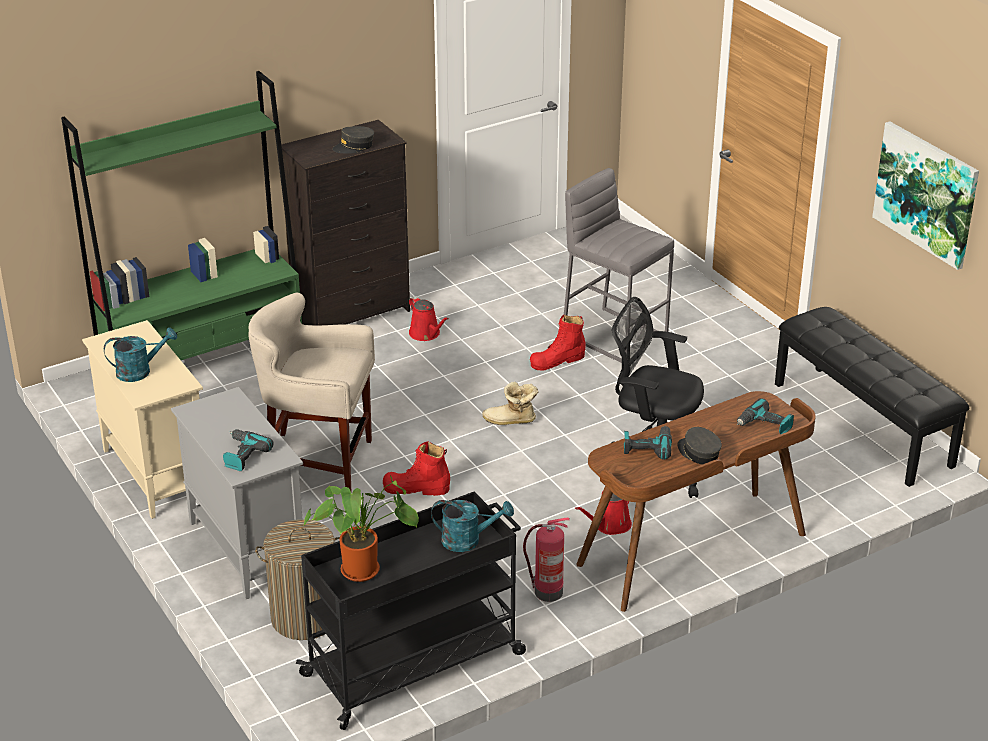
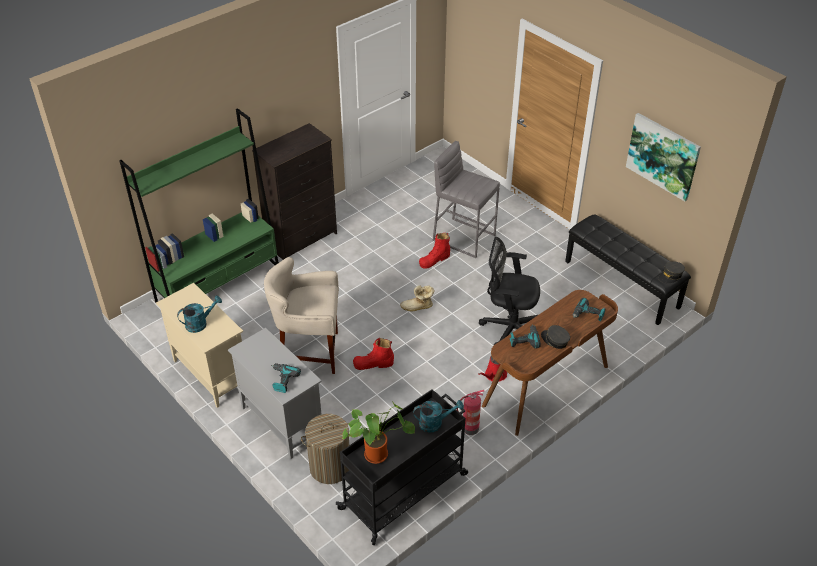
camera: 10 degrees left, 10 degrees up
grey cap [332,126,374,154] -> grey cap moved to [659,262,685,283]
red watering can [409,296,449,341] -> none

